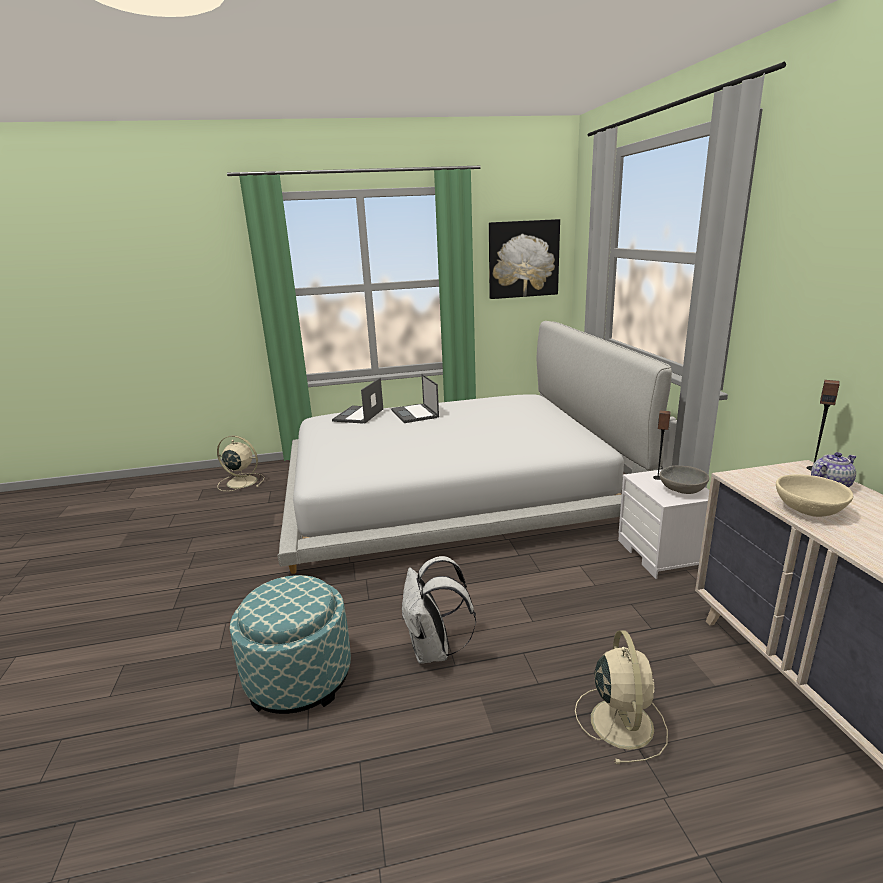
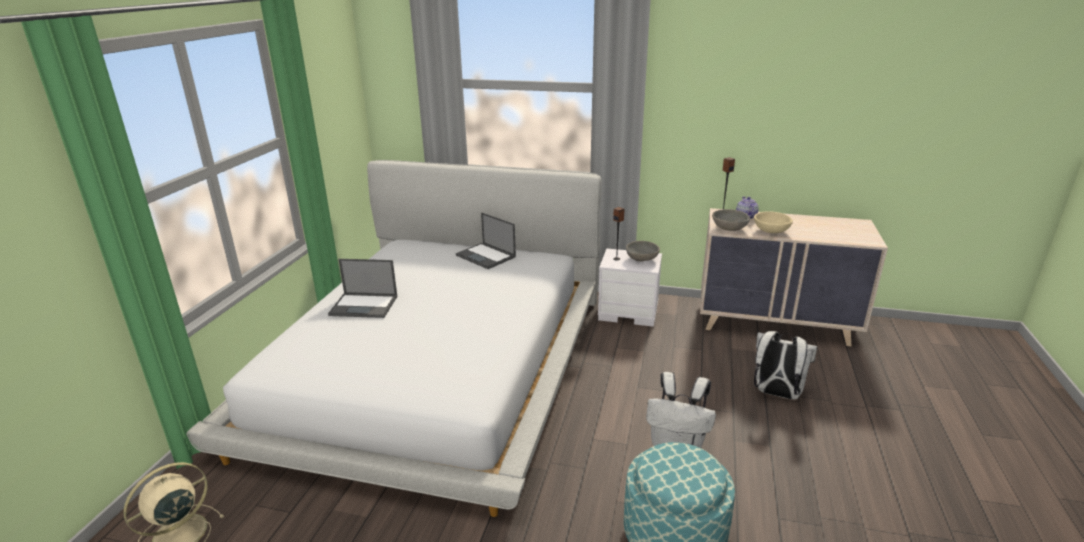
camera: 65 degrees left, 5 degrees up
laptop [332,378,383,424] -> laptop moved to [456,213,516,269]
picture [489,219,560,299] -> none
beige fan [575,630,668,764] -> white backpack [754,331,817,399]
none -> grey bowl [712,209,750,231]

